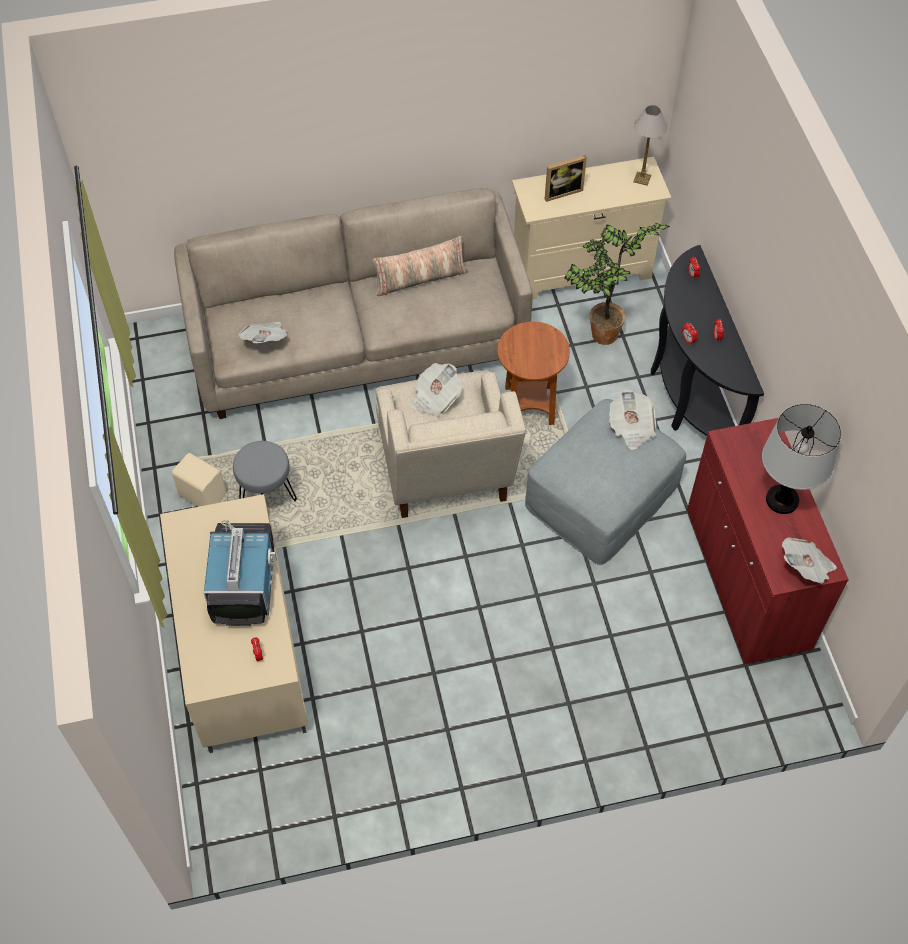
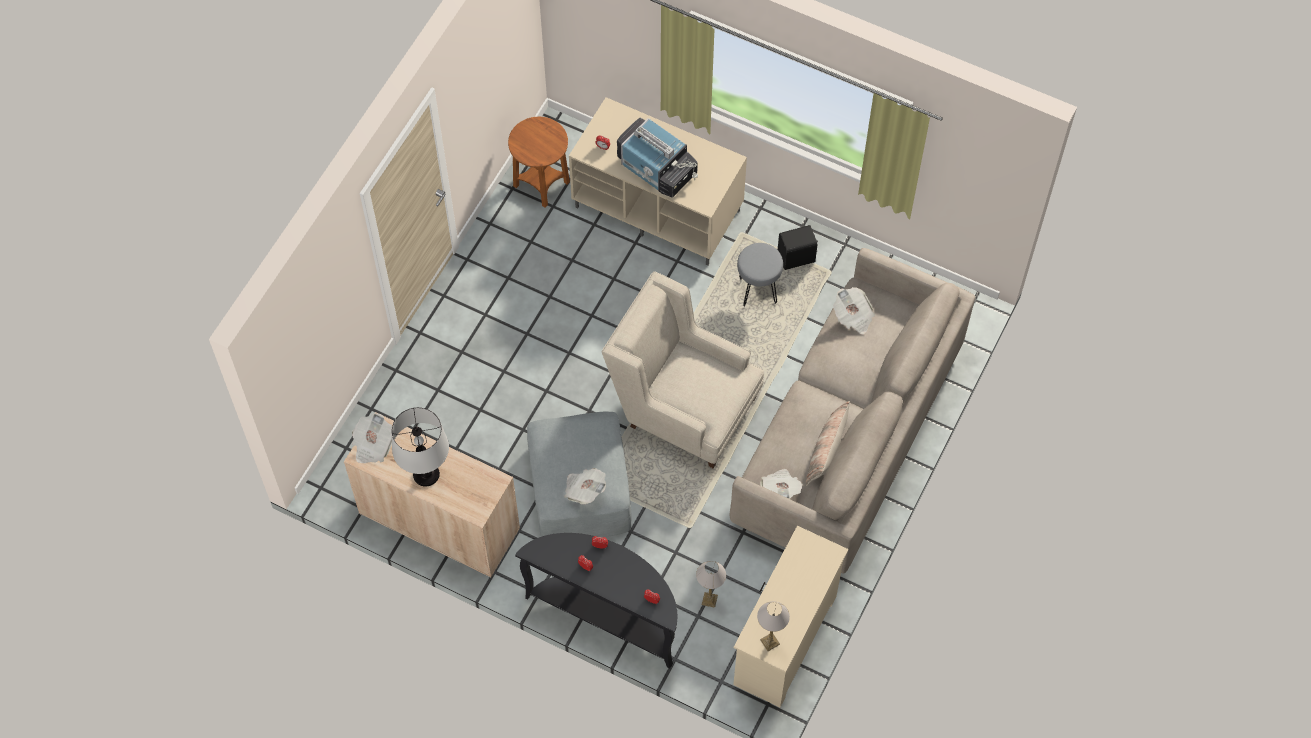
camera: 130 degrees right, 5 degrees up
beige speaker [172,453,227,507] -> black speaker [778,225,818,270]
newspaper [411,363,462,417] -> newspaper moved to [760,469,803,499]
brown side table [497,322,570,425] -> brown side table moved to [508,117,570,208]
picture frame [545,155,587,202] -> none
potted plant [564,223,670,345] -> table lamp [696,561,726,608]
red cabinet [687,418,849,664] -> beige cabinet [344,412,520,577]

